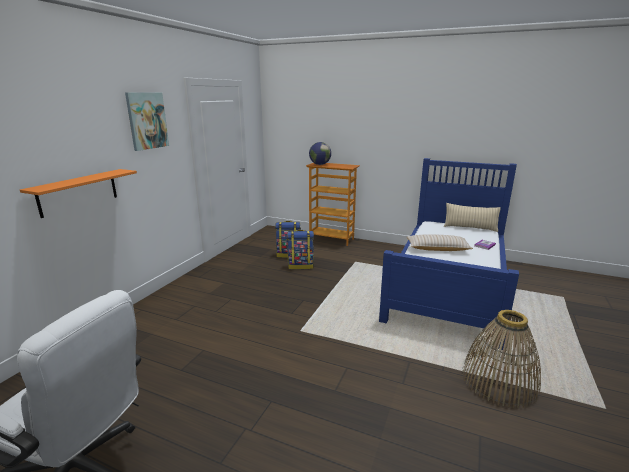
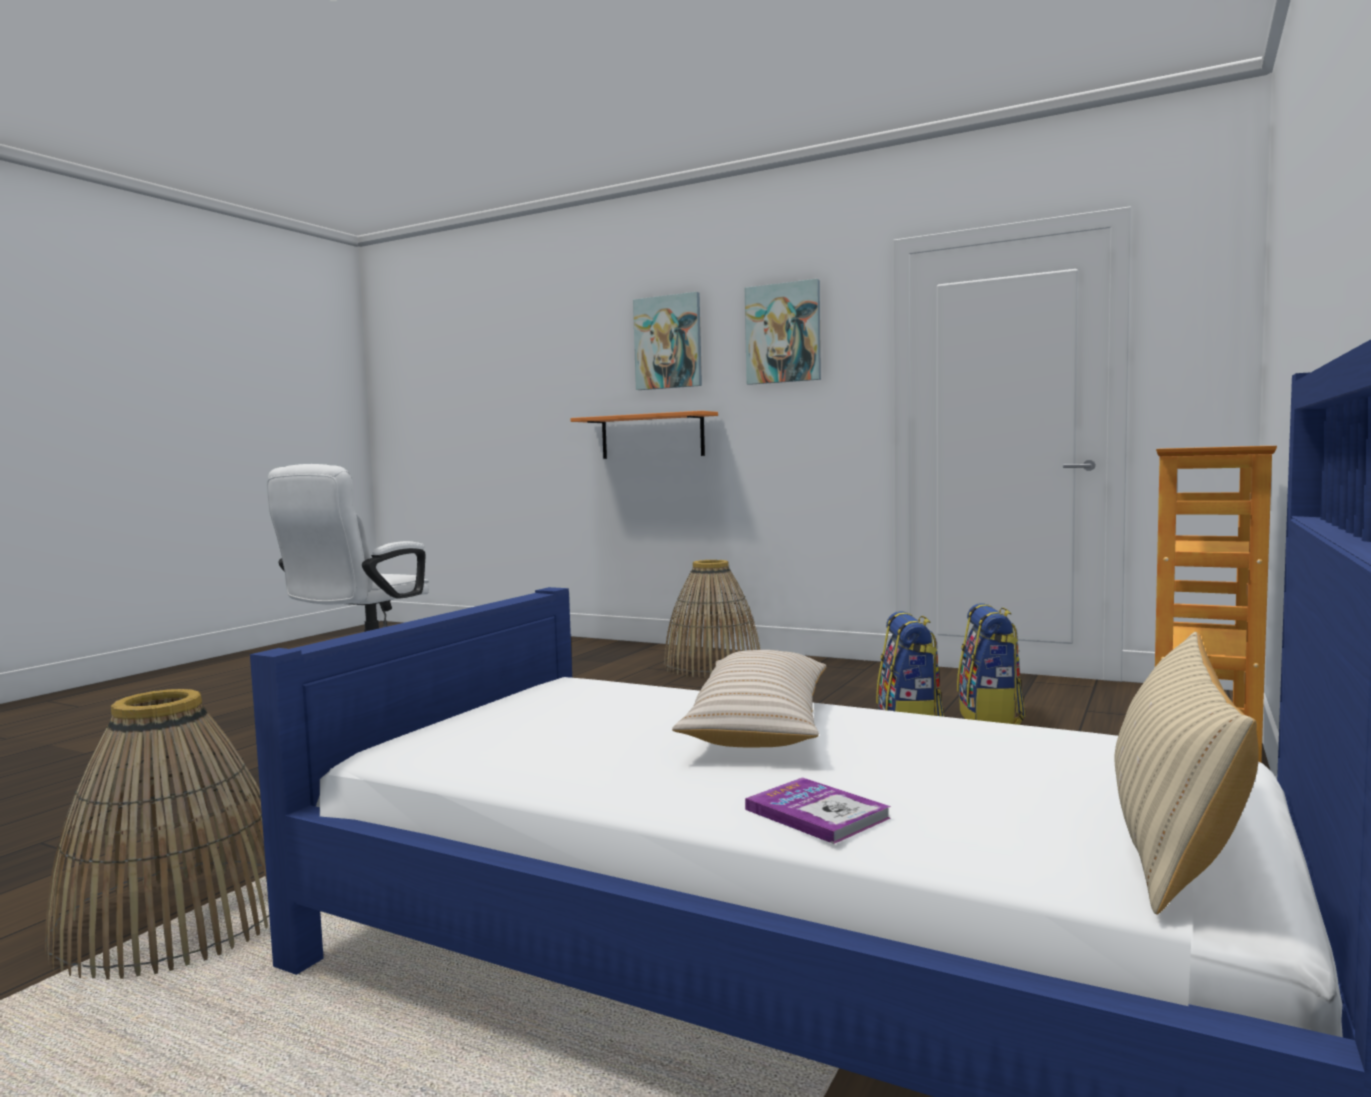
camera: 95 degrees right, 15 degrees down
globe [309,142,331,165] -> none
none -> picture [633,292,702,390]
none -> basket [664,560,761,678]

